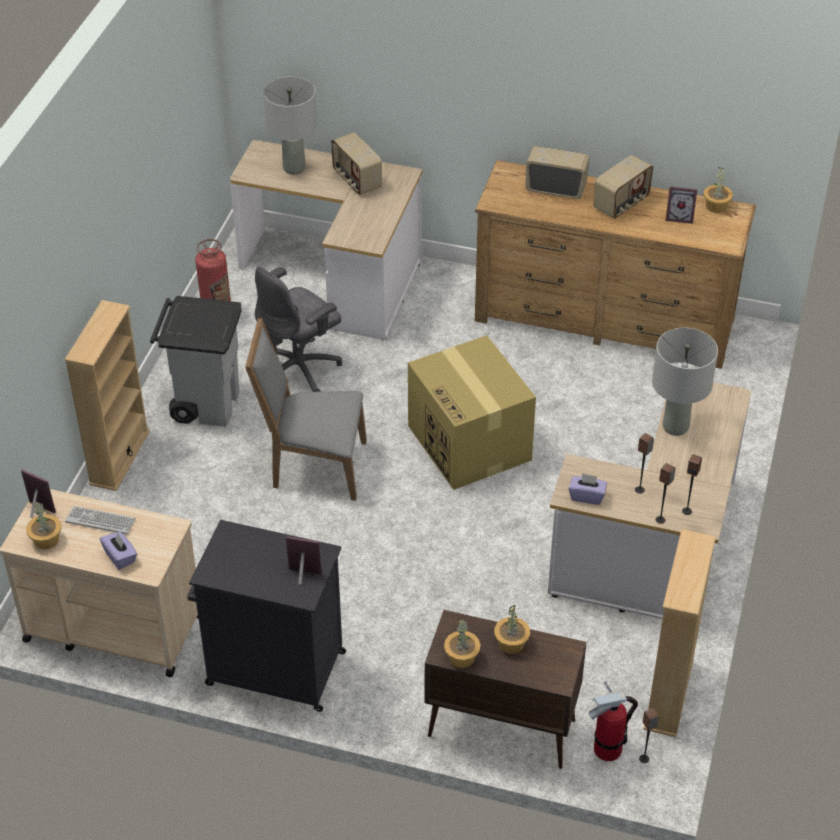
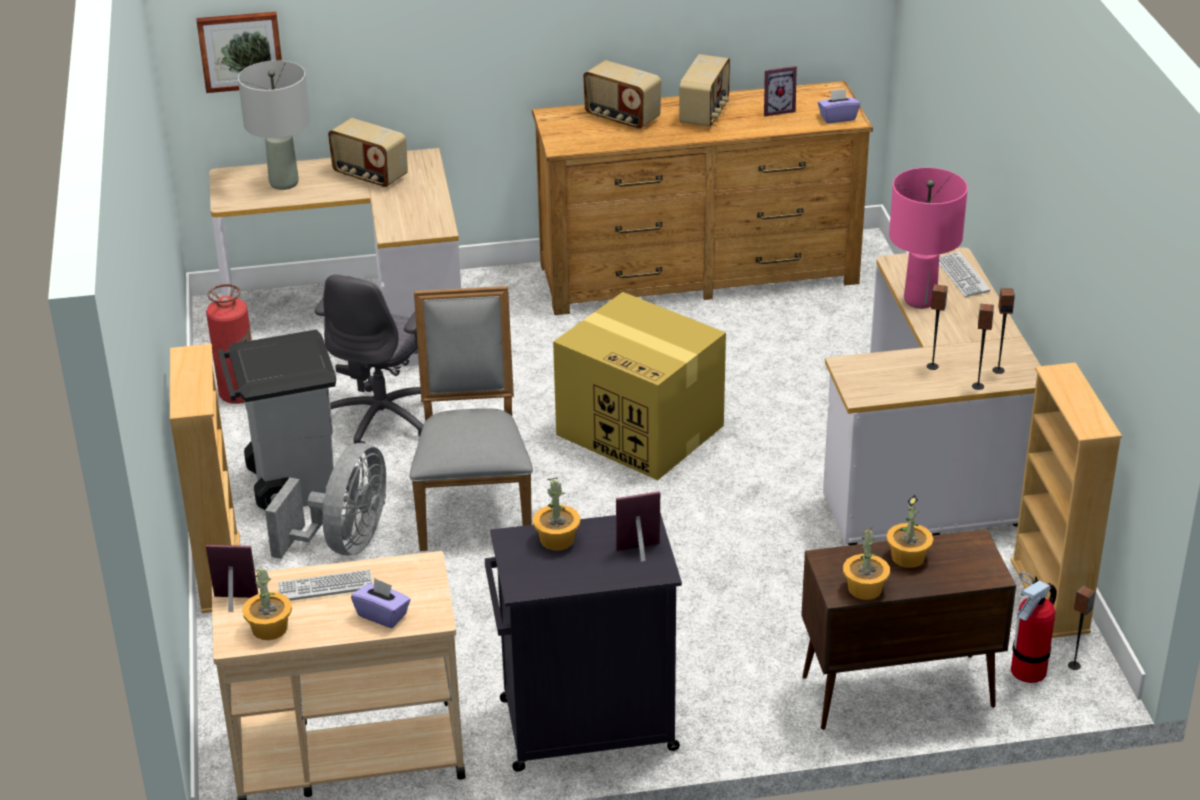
camera: 25 degrees left, 10 degrees down
grey chair [245,318,367,501] -> grey chair turned 105 degrees clockwise [410,286,533,551]
radio [525,146,589,199] -> radio turned 135 degrees counterclockwise [583,60,661,129]
purple tissue box [569,473,607,505] -> purple tissue box moved to [818,89,860,123]
grey table lamp [652,328,718,436] -> pink table lamp [889,168,968,309]
potted plant [704,167,733,213] -> potted plant moved to [533,478,580,551]
none -> picture [196,12,282,93]
none -> grey fan [265,443,386,559]
none -> keyboard [939,252,990,297]

